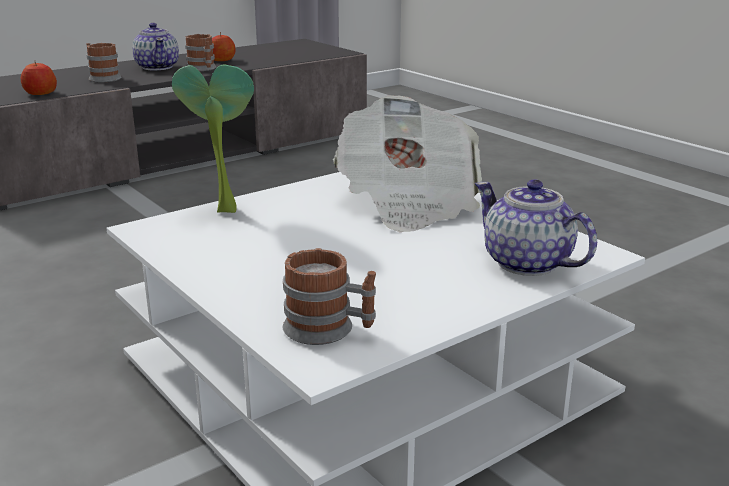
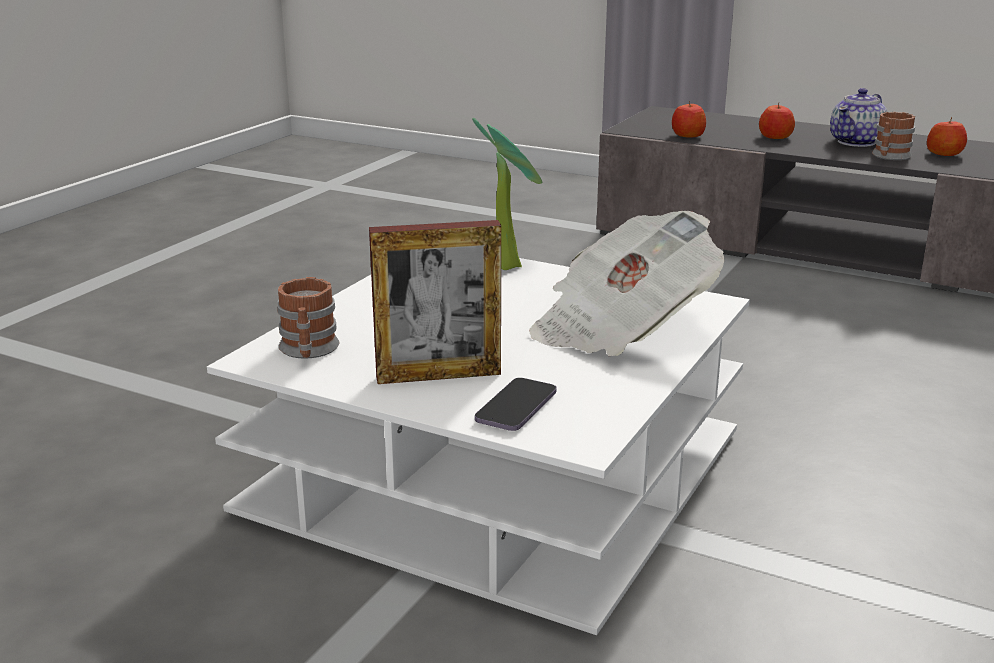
camera: 65 degrees right, 0 degrees up
mug [86,43,121,82] -> apple [759,103,795,139]
teapot [475,179,597,276] -> phone [475,378,557,431]
none -> picture frame [369,220,501,384]

